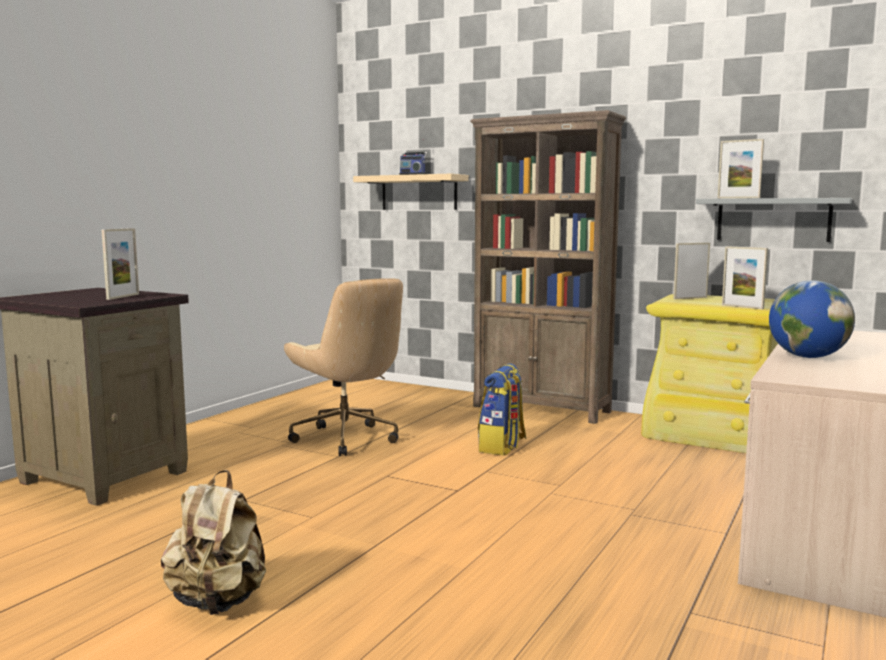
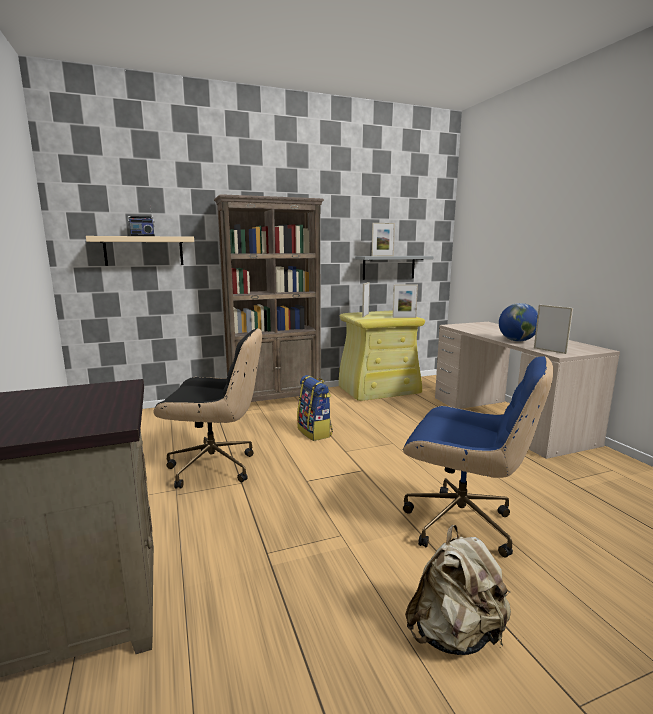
camera: 50 degrees left, 5 degrees up
picture frame [101,228,139,300] -> picture frame moved to [534,305,573,354]
beige office chair [284,279,403,456] -> black office chair [153,328,262,489]
none -> blue office chair [403,356,554,558]

